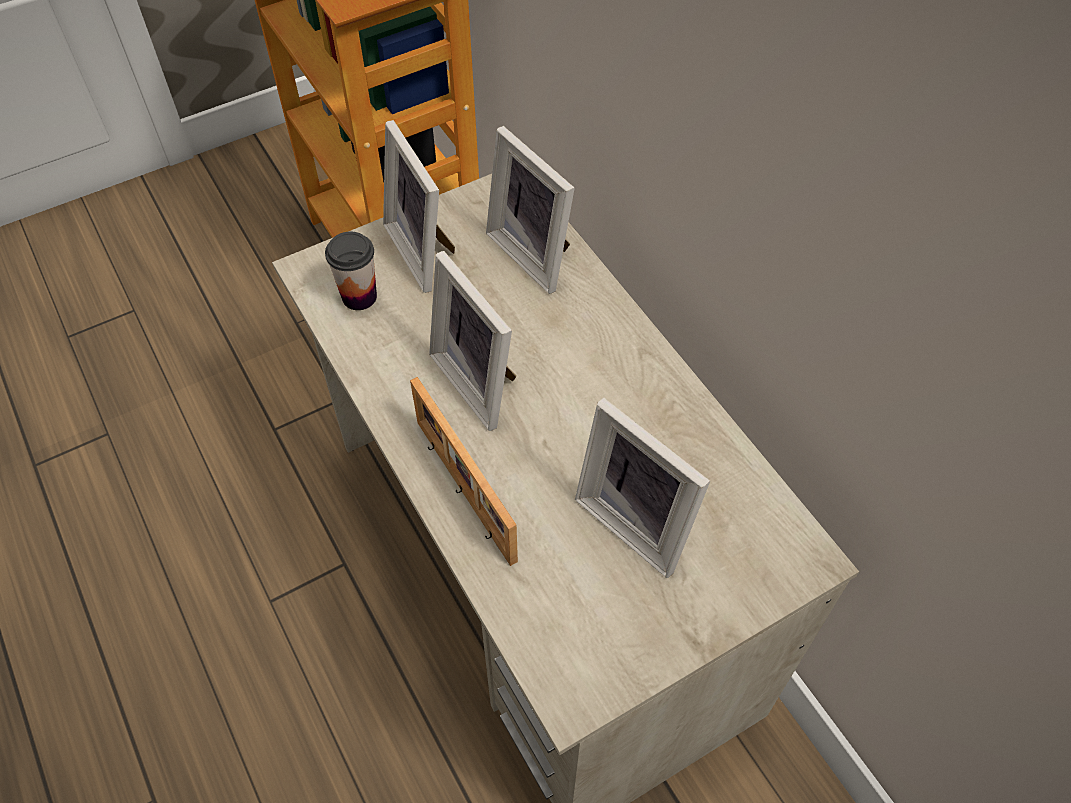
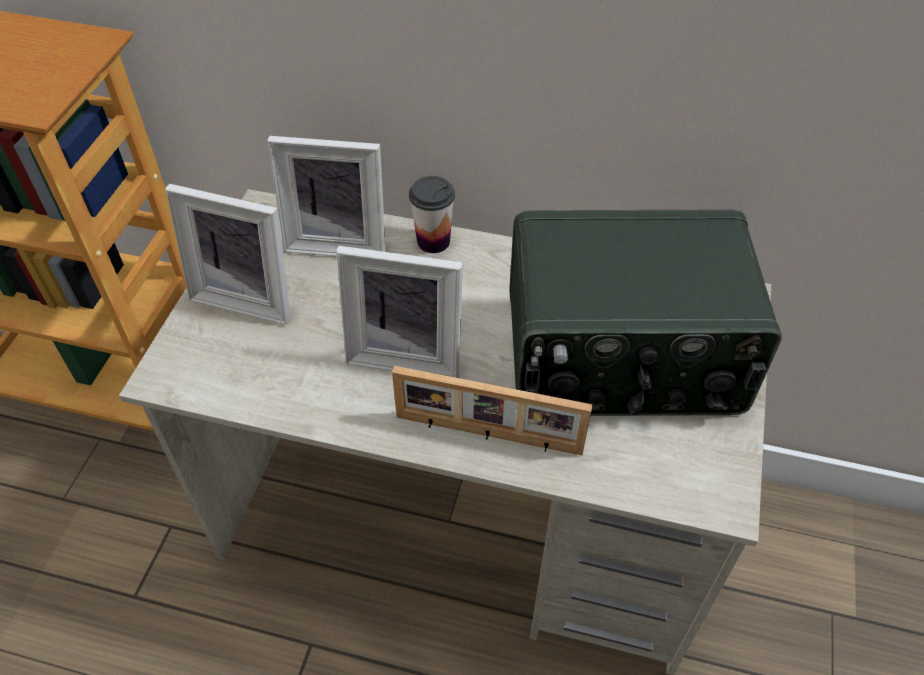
camera: 45 degrees left, 5 degrees down
cup [325,232,377,310] -> cup moved to [409,176,455,253]
picture frame [575,398,710,578] -> radio [509,209,782,416]

